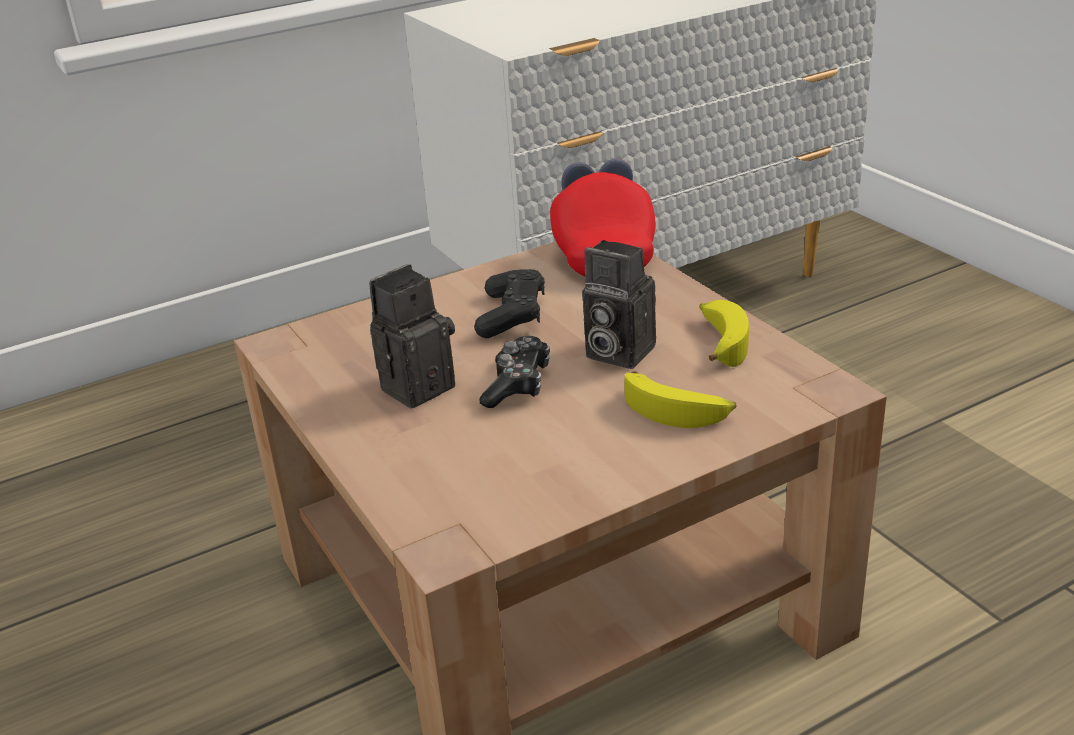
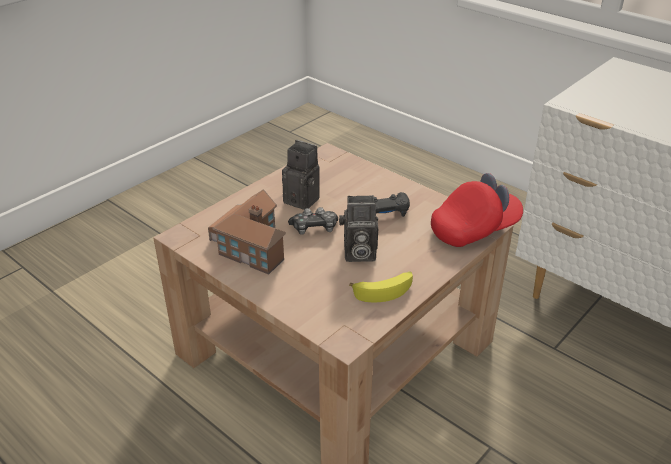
camera: 70 degrees right, 5 degrees up
camera [582,240,656,369] -> camera turned 105 degrees counterclockwise [339,195,378,262]
banana [625,371,736,428] -> none
none -> toy house [208,189,286,275]

